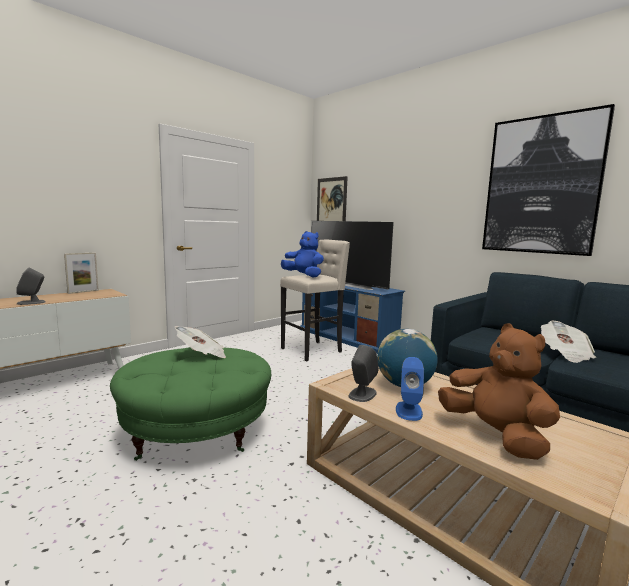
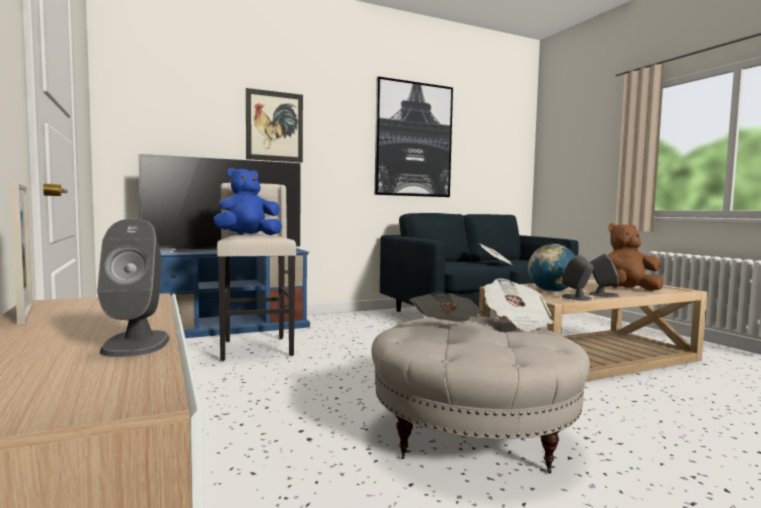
camera: 70 degrees left, 5 degrees down
green ottoman [110,347,271,461] -> beige ottoman [371,316,590,473]
picture [317,176,348,221] -> picture moved to [246,88,303,163]
blue speaker [396,357,424,421] -> grey speaker [589,254,619,297]
none -> newspaper [484,279,554,331]

